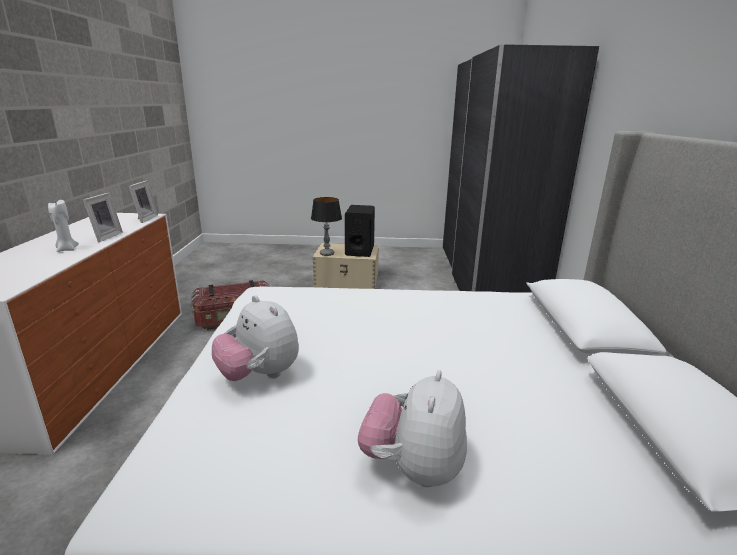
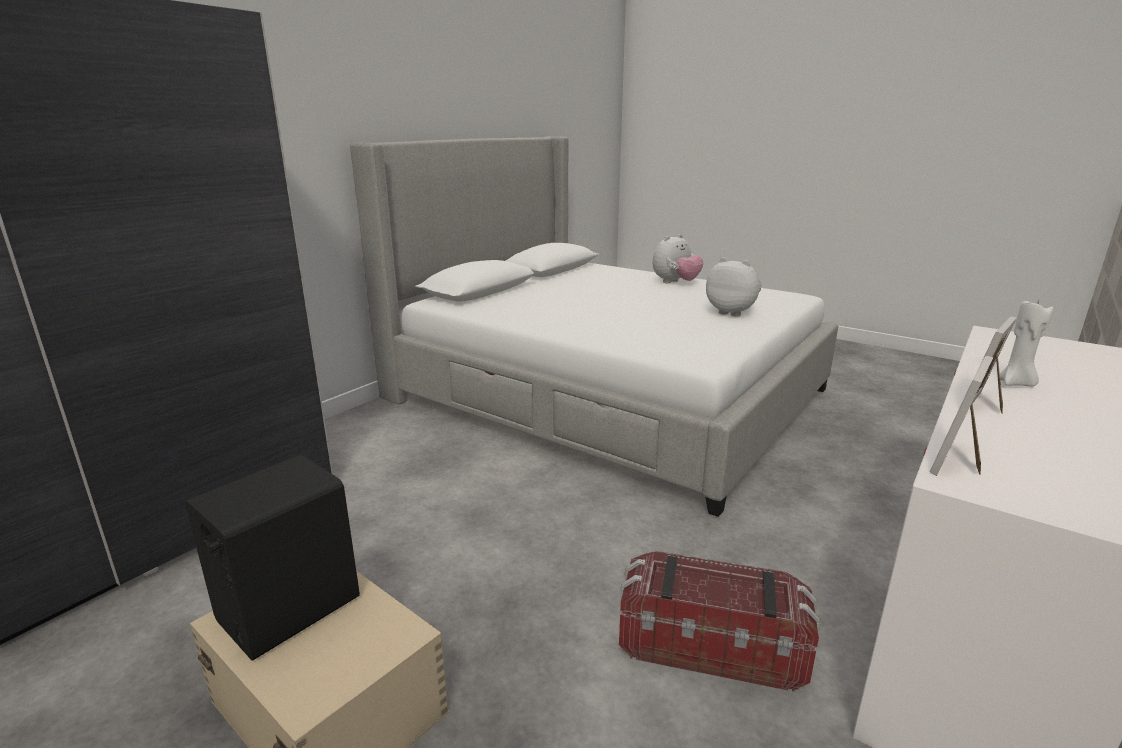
camera: 145 degrees left, 0 degrees up
plush toy [212,295,299,381] -> plush toy turned 45 degrees counterclockwise [706,257,762,317]
table lamp [311,197,342,256] -> none

